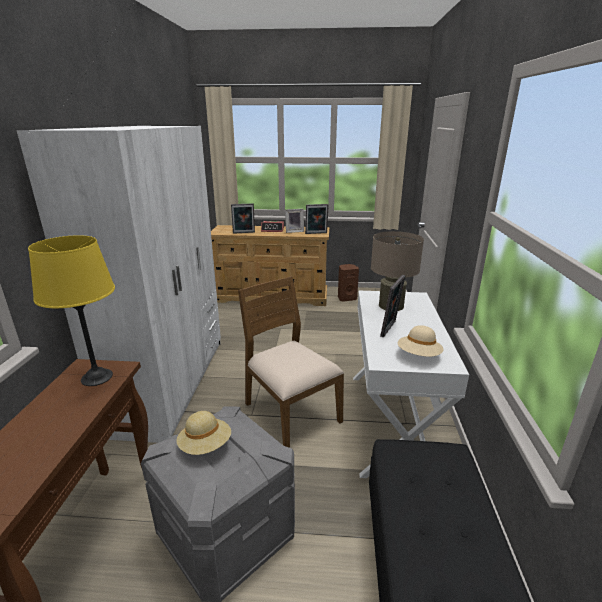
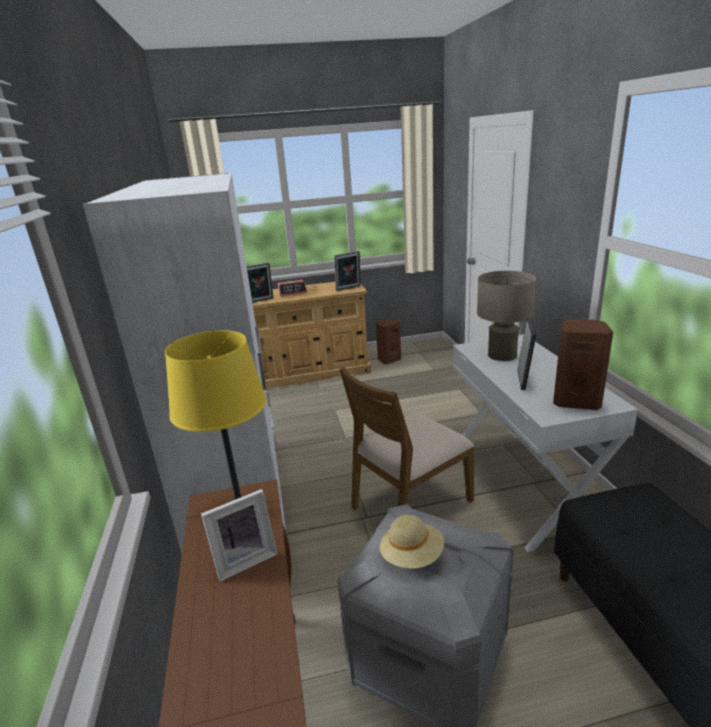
camera: 15 degrees left, 0 degrees up
brown chair [238,276,344,448] -> brown chair turned 75 degrees counterclockwise [340,367,474,510]
picture frame [285,209,304,233] -> picture frame moved to [201,489,277,581]
beige hat [398,325,443,357] -> brown speaker [553,319,613,410]

